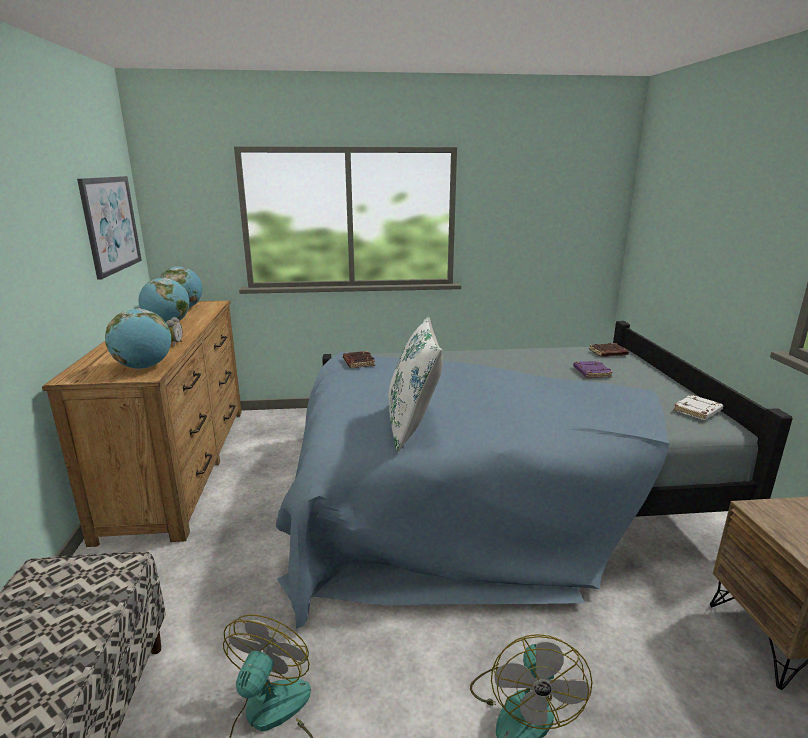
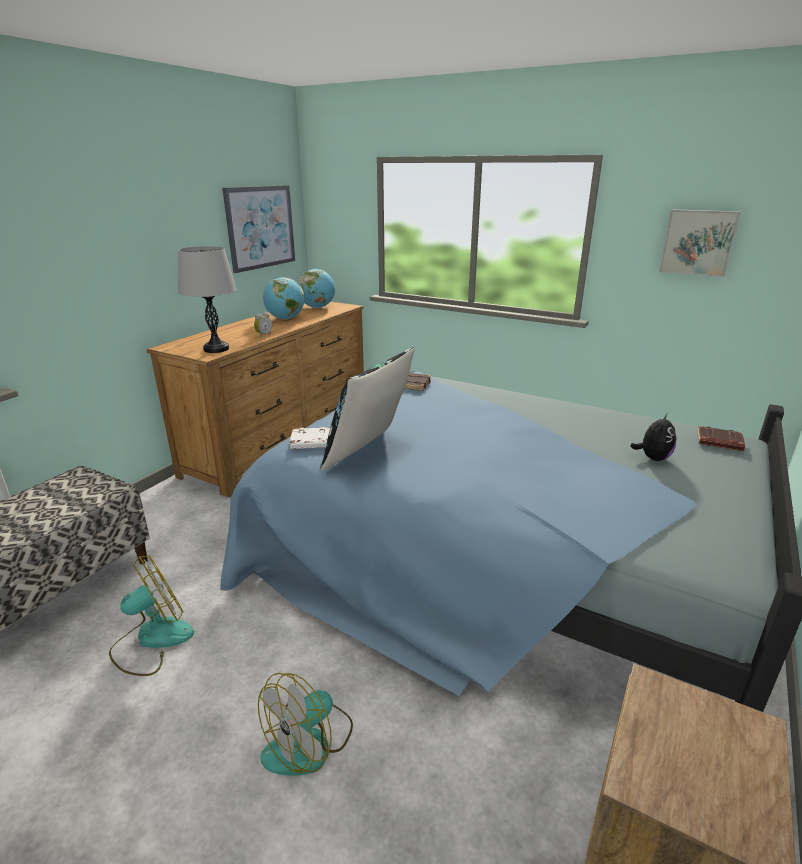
camera: 35 degrees right, 5 degrees up
globe [105,308,172,369] -> grey table lamp [178,246,237,353]
white pillow [388,316,443,452] -> black pillow [320,347,415,471]
purple book [573,361,613,378] -> plush toy [630,413,676,461]
white book [673,395,723,420] -> white book moved to [290,427,330,449]
none -> picture [659,209,740,277]

